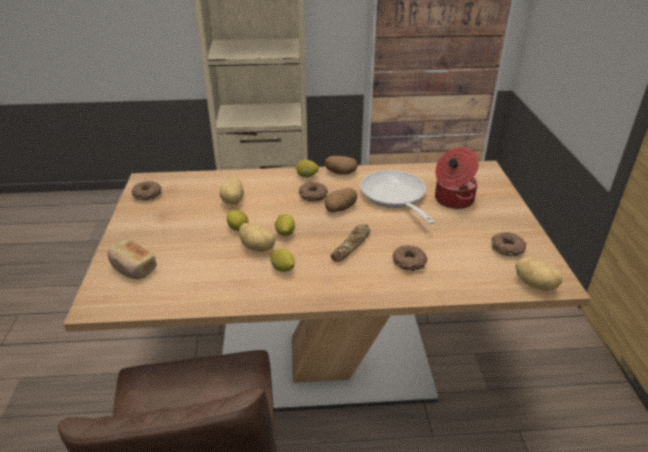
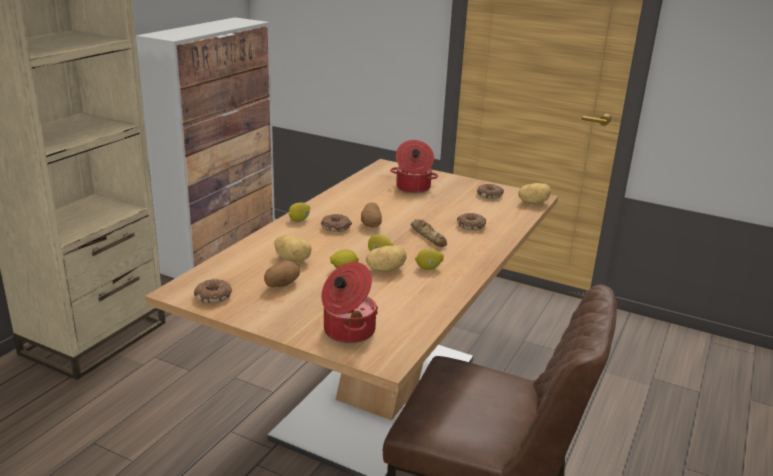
camera: 60 degrees left, 10 degrees down
bread [108,240,157,279] -> cooking pot [321,262,378,343]
potato [325,156,358,175] -> potato moved to [264,261,300,287]
frying pan [360,170,435,224] -> none

